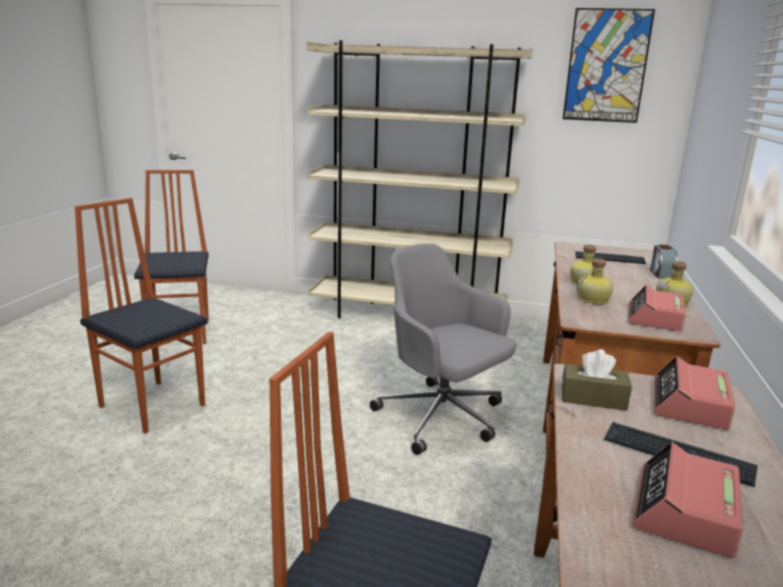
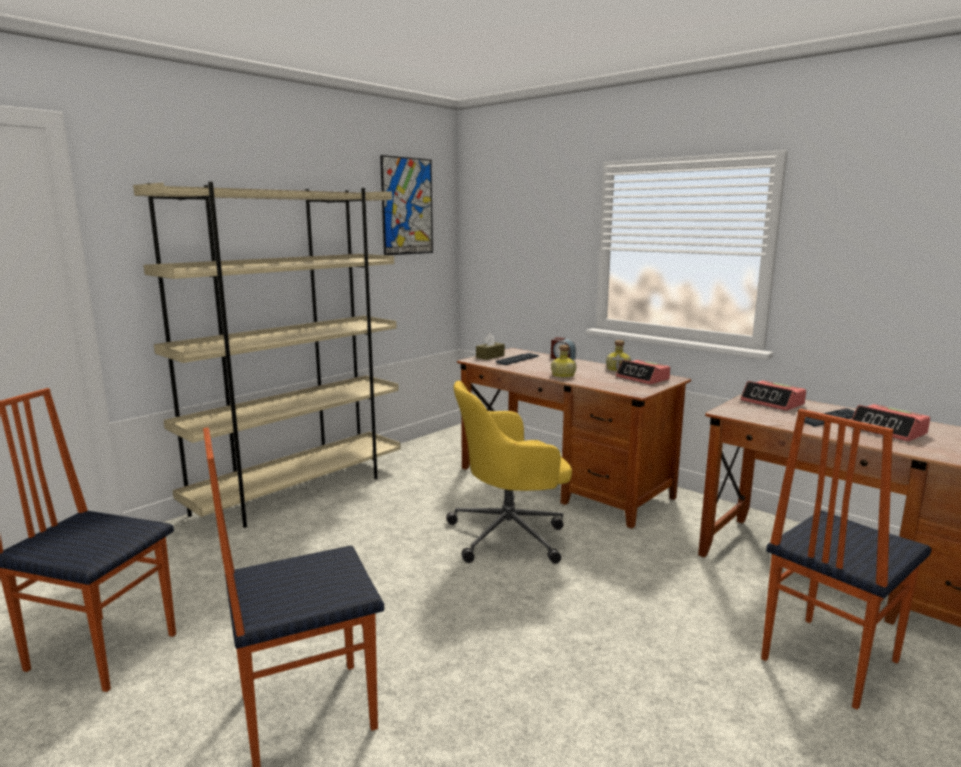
camera: 60 degrees left, 5 degrees down
grey office chair [370,243,516,455] -> yellow office chair [446,381,572,564]
brown tissue box [562,349,632,411] -> brown tissue box moved to [476,333,505,360]
bottle [577,258,614,304] -> none

